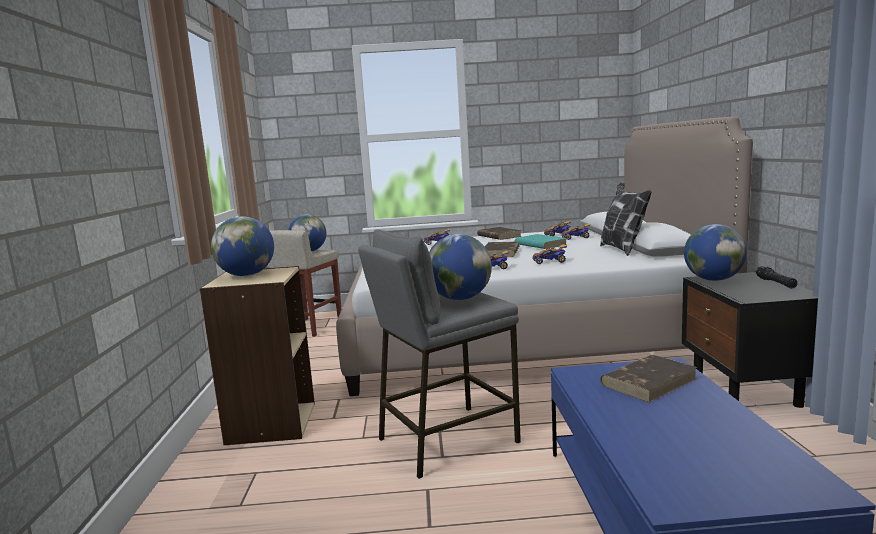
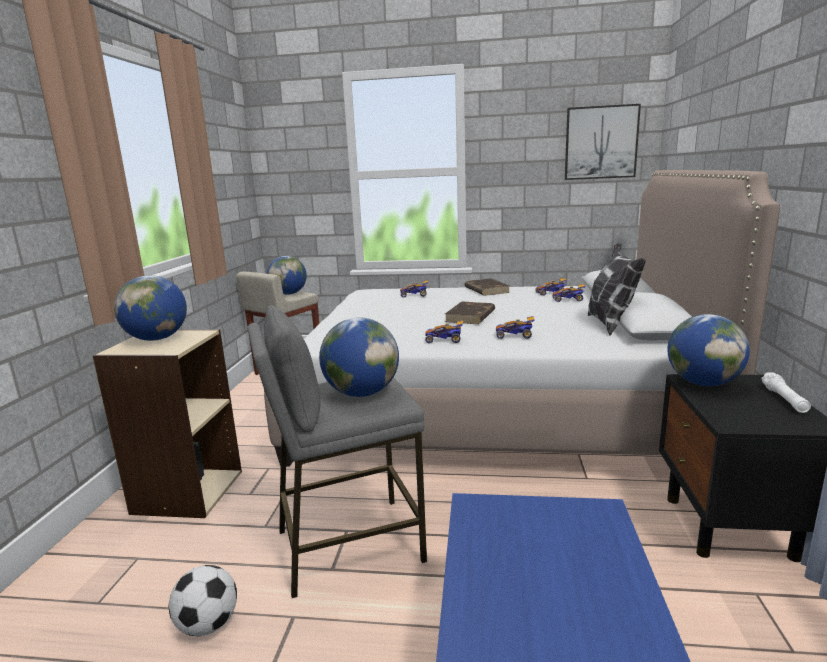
camera: 10 degrees right, 5 degrees up
turquoise book [514,234,567,249] -> none
brown book [601,355,697,403] -> none
black flashlight [756,266,798,288] -> white flashlight [761,372,811,413]
none -> football [169,565,237,636]
none -> picture [565,104,641,180]

